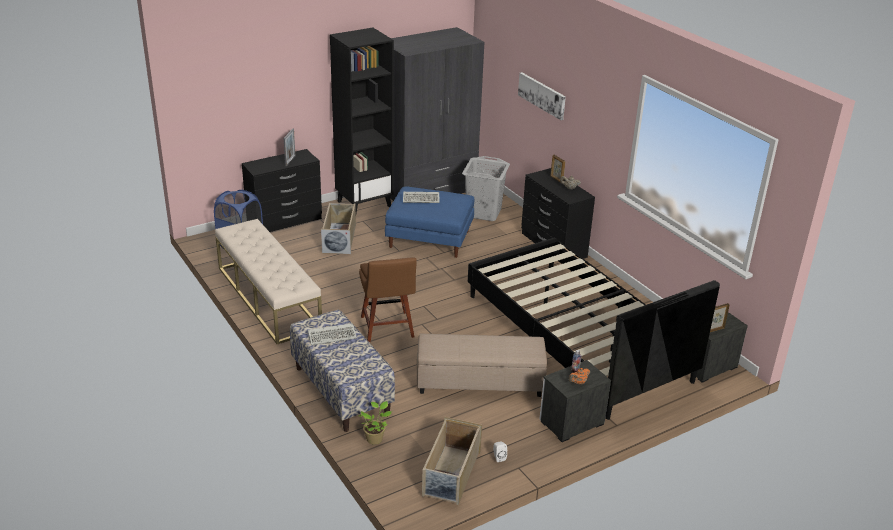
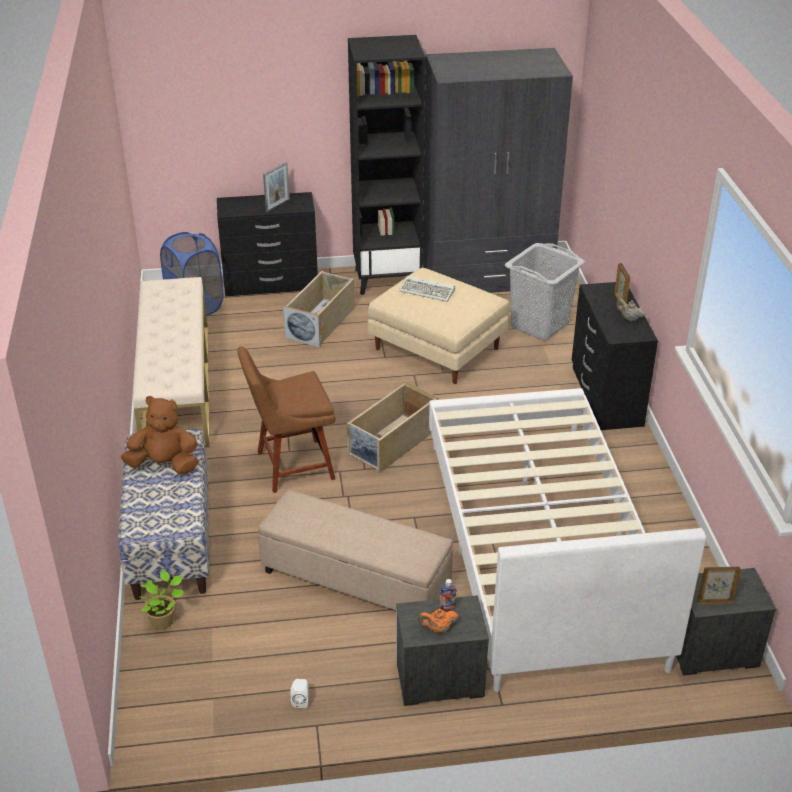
camera: 25 degrees right, 5 degrees up
keyboard [308,323,357,345] -> brown plush toy [121,396,198,475]
brown chair [359,258,417,342] -> brown chair turned 60 degrees clockwise [237,346,336,493]
blue ottoman [385,186,474,258] -> beige ottoman [368,268,509,384]
beige storage box [422,417,482,505] -> beige storage box moved to [347,381,439,473]
black bed [468,238,720,420] -> white bed [429,388,706,692]
picture [518,72,566,120] -> none

